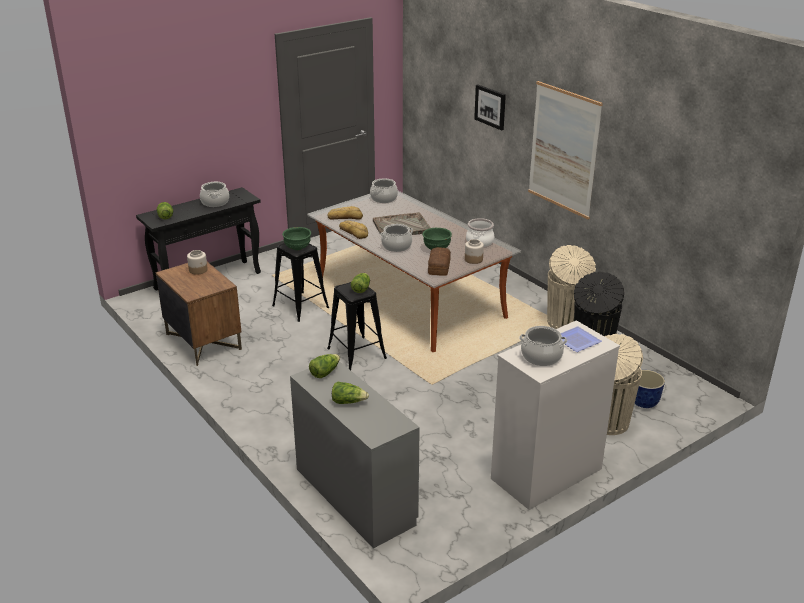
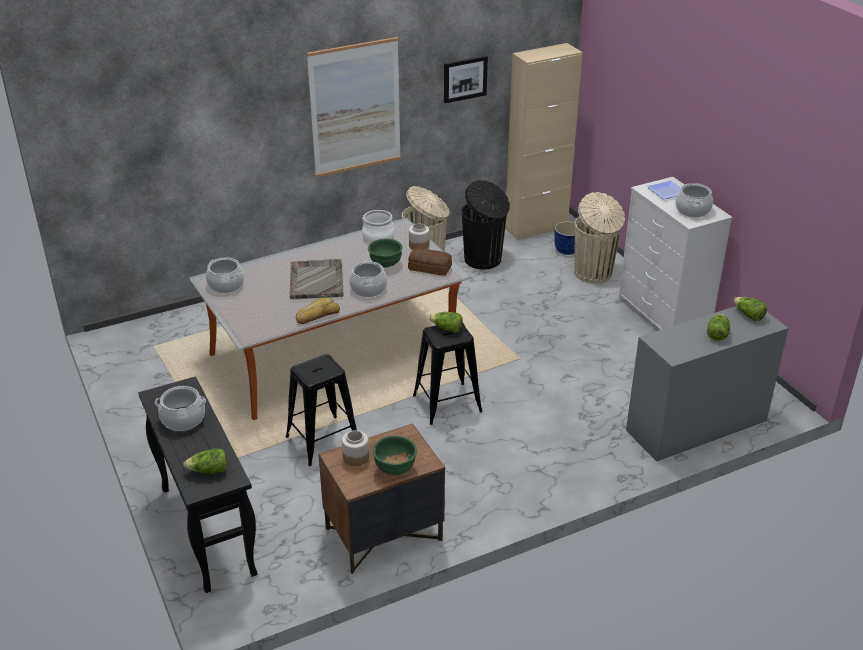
camera: 80 degrees left, 5 degrees up
green bowl [282,227,311,250] -> green bowl moved to [373,436,417,475]
lettuce [309,354,340,378] -> lettuce moved to [734,297,767,321]
bread [327,206,363,220] -> none
picture [474,85,506,131] -> picture moved to [444,55,488,103]
none -> beige cabinet [505,43,583,240]

